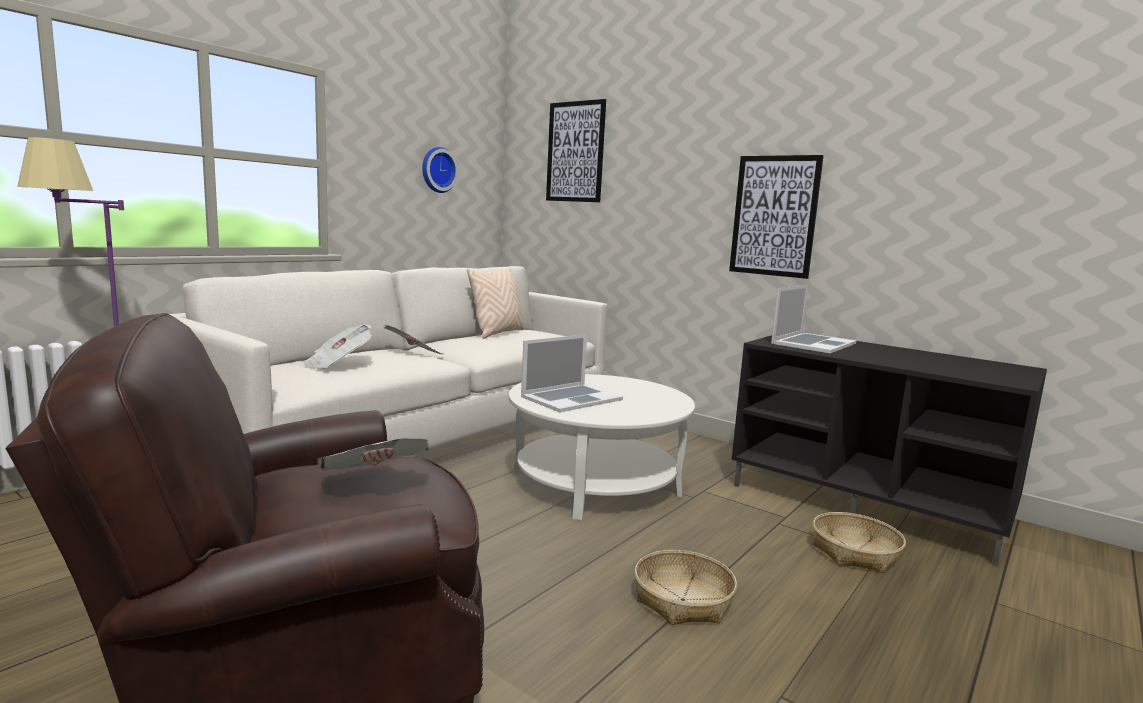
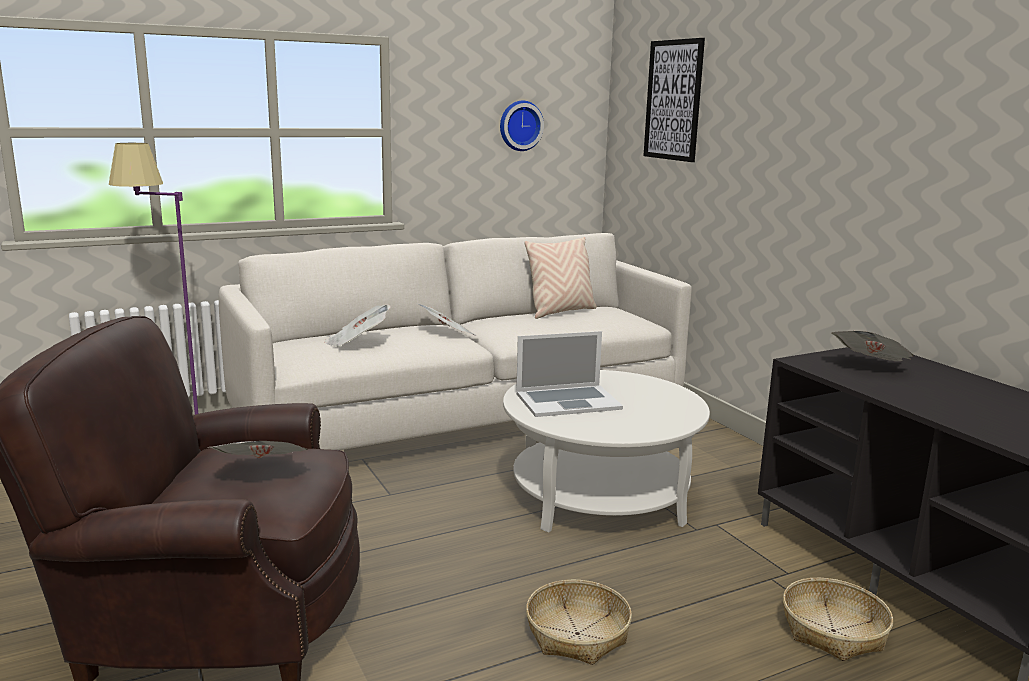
camera: 25 degrees right, 5 degrees up
picture [729,155,824,279] -> none
laptop [771,285,856,353] -> newspaper [832,331,914,361]

